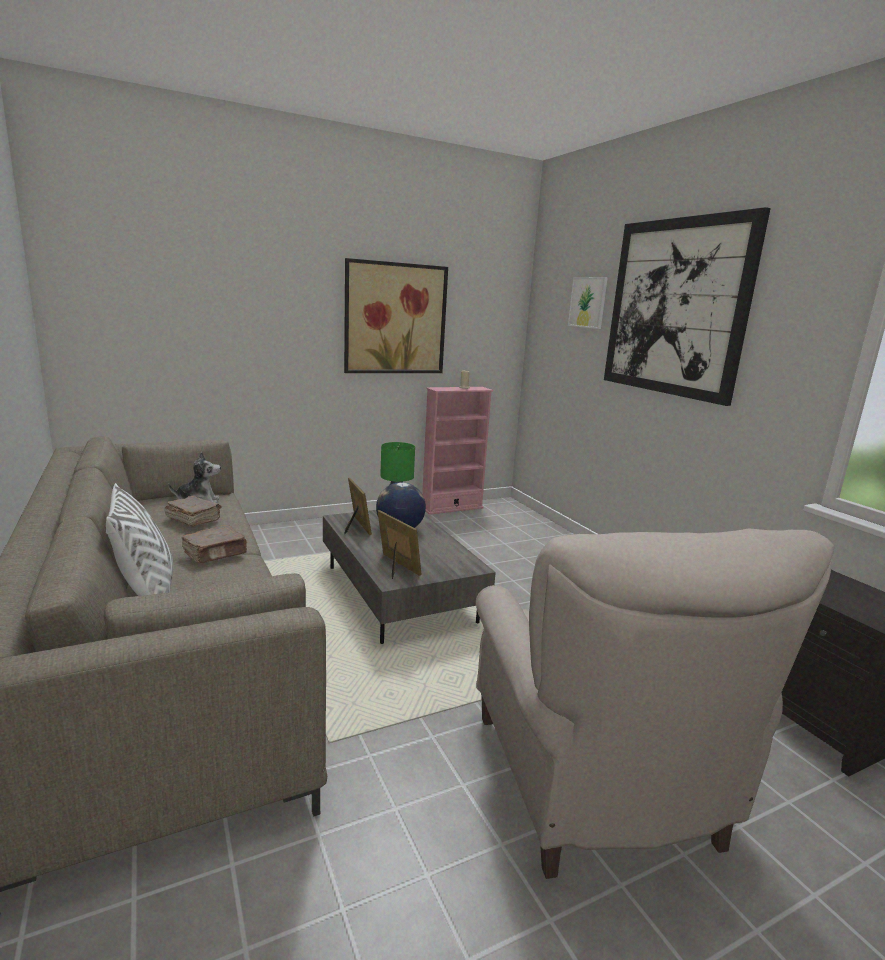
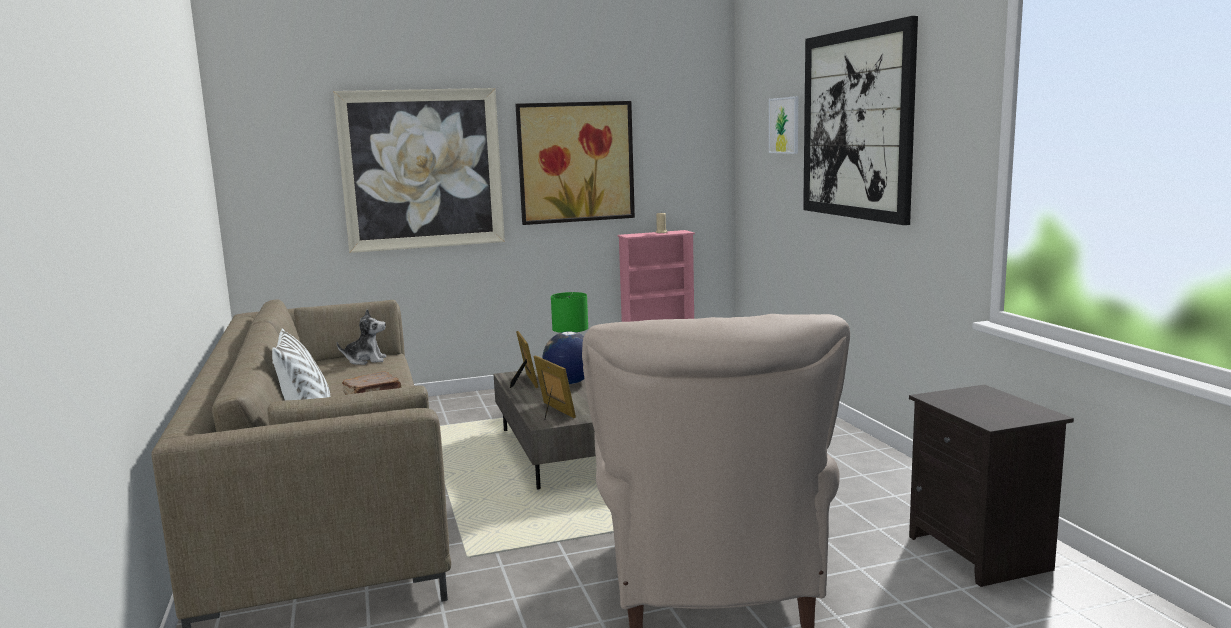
camera: 10 degrees right, 5 degrees down
brown book [164,496,221,527] -> none
none -> picture [333,88,505,253]

